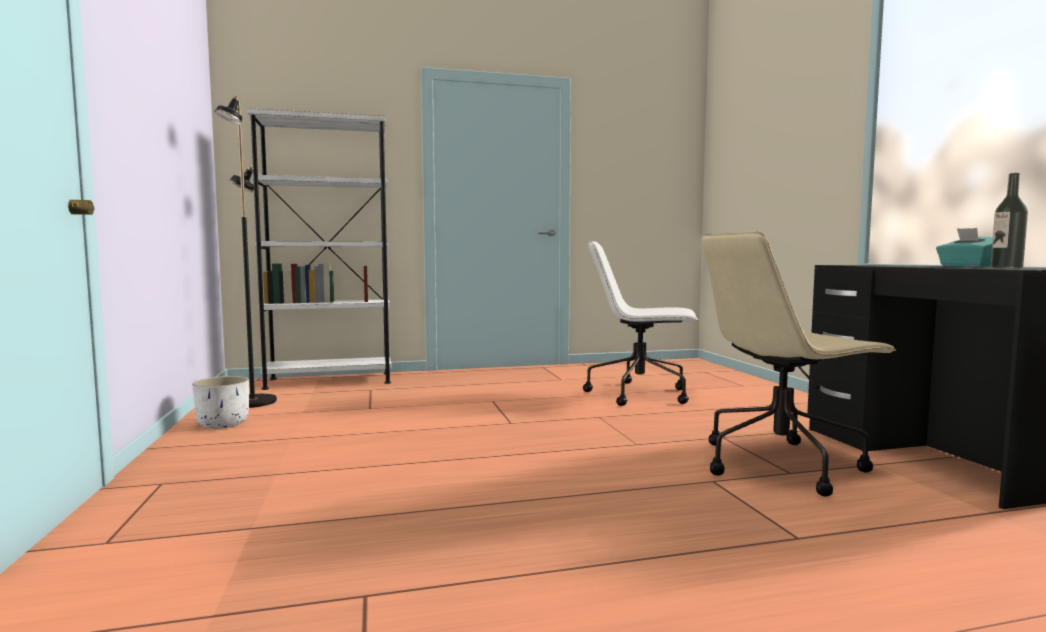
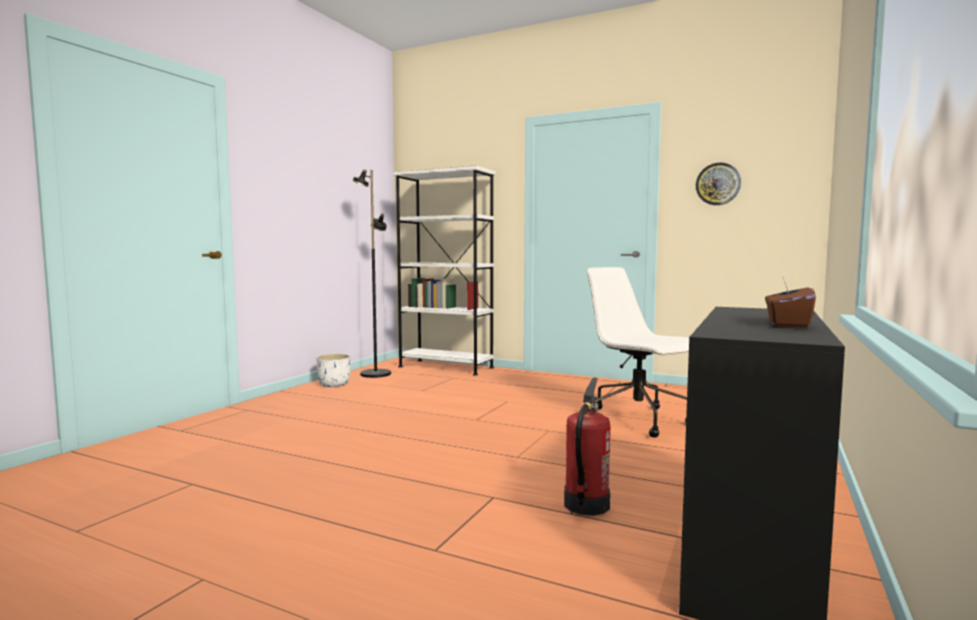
camera: 40 degrees right, 0 degrees up
beige office chair [701,231,897,497] -> fire extinguisher [564,377,610,516]
turquoise tissue box [936,228,993,267] -> brown tissue box [765,277,816,327]
bottle [990,173,1028,269] -> none
none -> wall clock [696,163,741,205]

